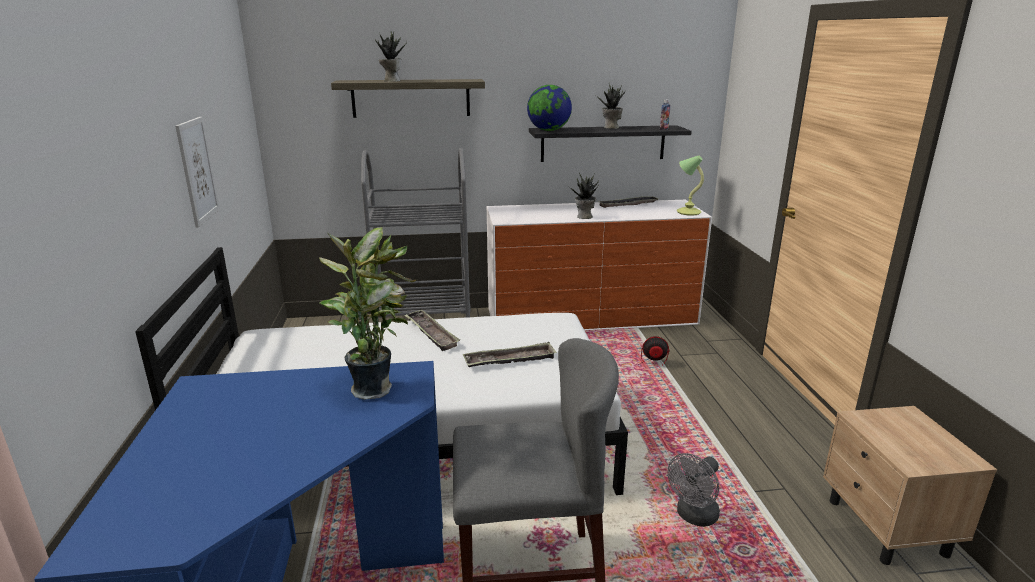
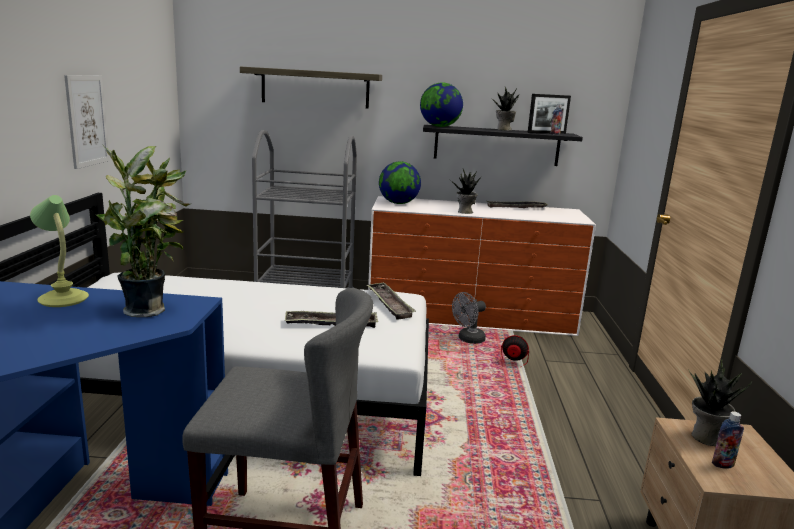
camera: 10 degrees right, 5 degrees down
potted plant [375,31,407,82] -> potted plant moved to [688,359,753,446]
tray [404,310,460,351] -> tray moved to [366,282,416,320]
grey fan [668,453,720,527] -> grey fan moved to [452,292,486,344]
table lamp [677,156,704,216] -> table lamp moved to [30,195,89,307]
none -> globe [379,161,421,204]
none -> picture frame [528,94,571,134]
none -> bottle [712,411,744,469]

